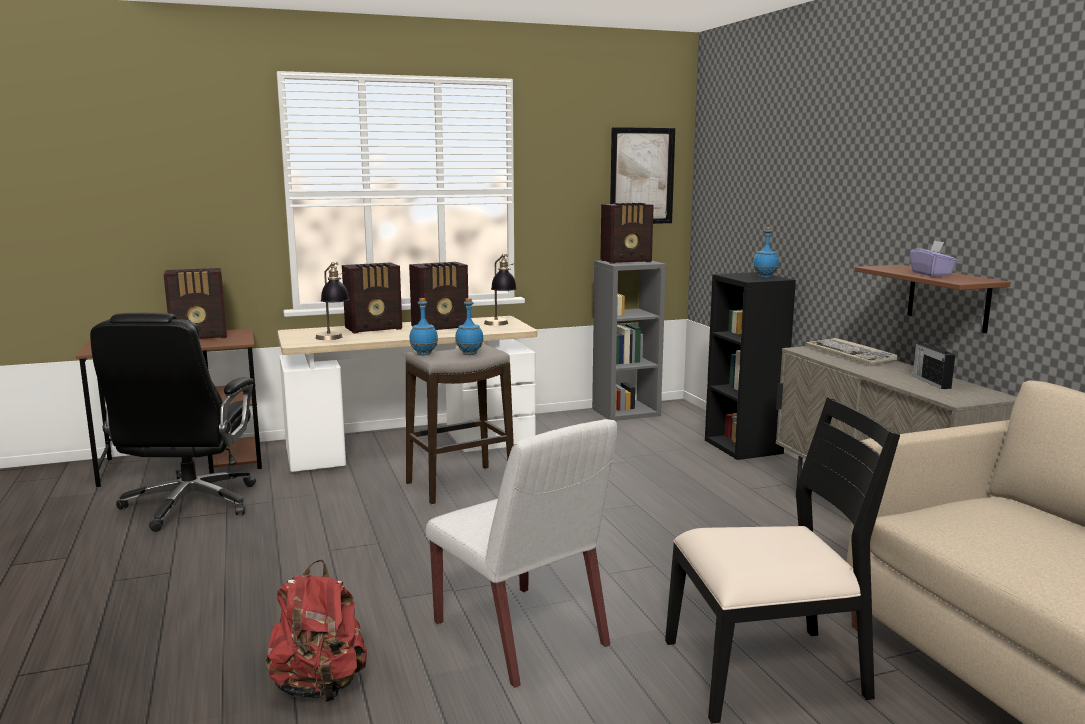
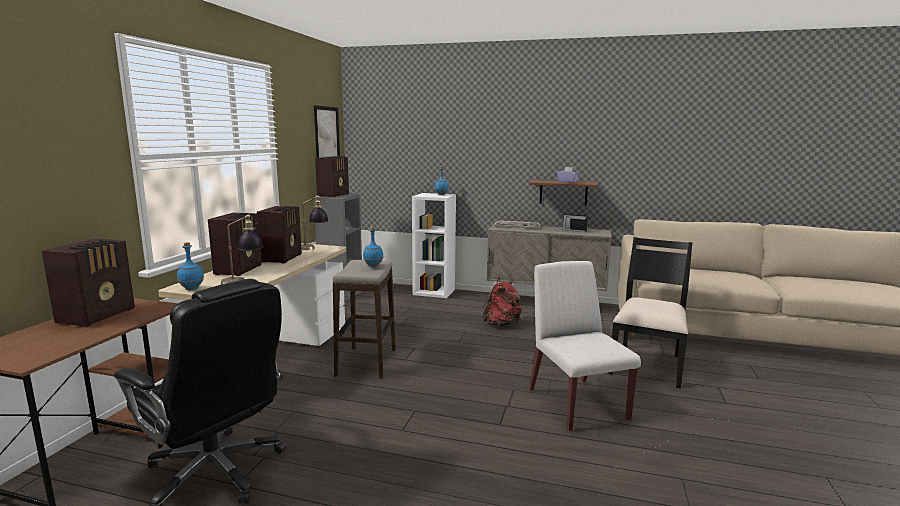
camera: 55 degrees left, 0 degrees up
red backpack [266,559,367,702] -> red backpack moved to [483,277,522,326]
blue bottle [409,298,438,355] -> blue bottle moved to [177,242,204,290]
white chair [426,419,617,688] -> white chair turned 105 degrees counterclockwise [529,261,641,432]
black bookcase [705,272,796,460] -> white bookcase [412,193,456,298]

